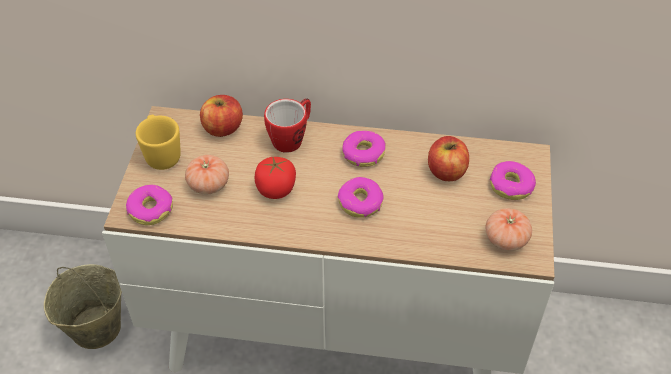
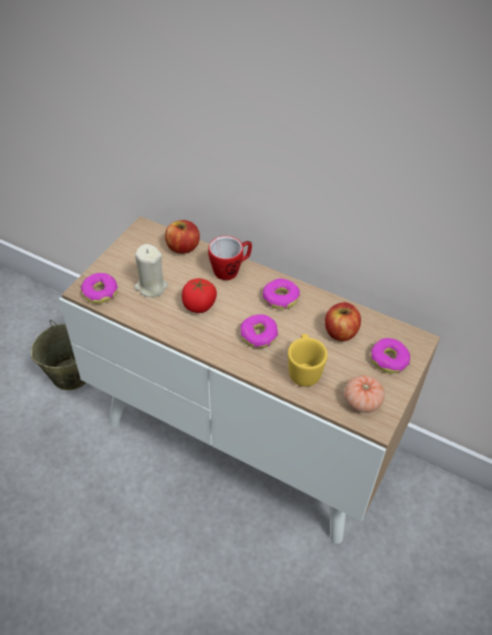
camera: 20 degrees right, 0 degrees up
yellow mug [136,115,181,170] -> yellow mug moved to [288,334,328,387]
tomato [185,155,229,194] -> beige candle [134,244,168,297]

